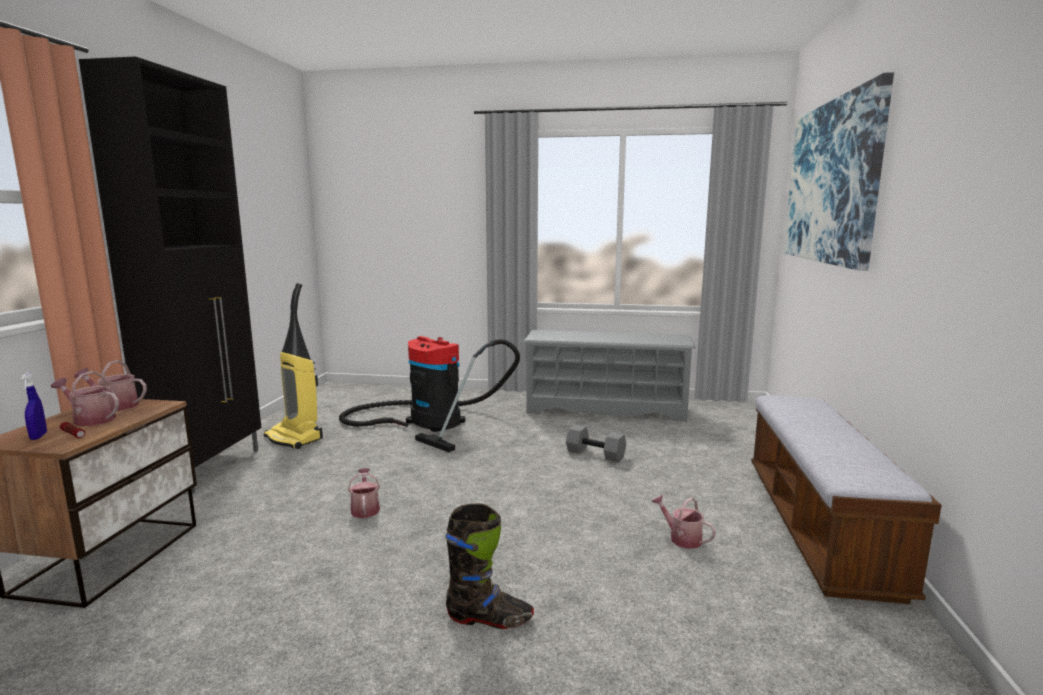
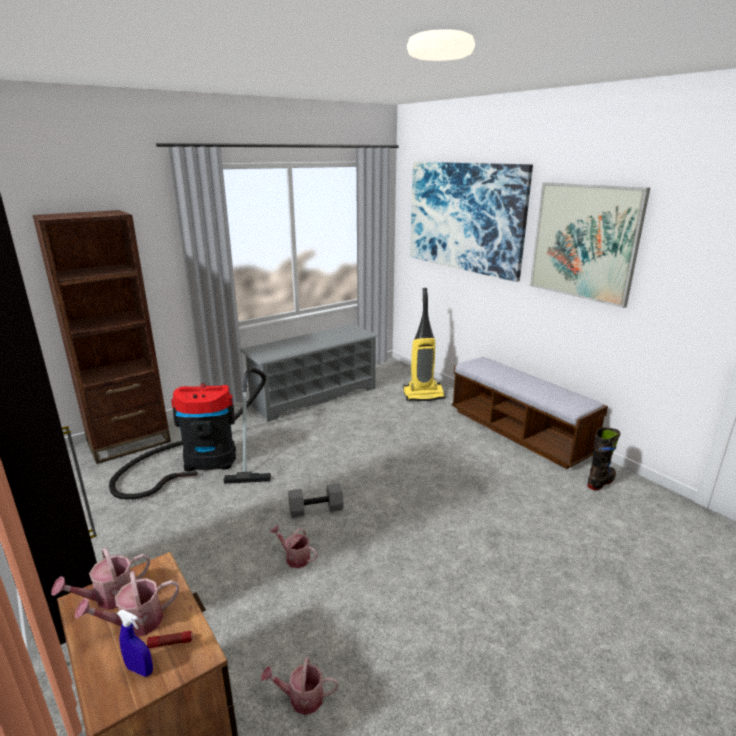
camera: 45 degrees left, 10 degrees up
vacuum cleaner [264,283,323,449] -> vacuum cleaner moved to [403,288,446,401]
black boot [445,503,534,629] -> black boot moved to [588,427,620,490]
grey dumbbell [566,425,626,462] -> grey dumbbell moved to [288,483,344,518]
watering can [651,495,716,549] -> watering can moved to [261,657,338,715]
none -> brown bookcase [33,210,171,464]
none -> picture [530,182,650,308]

